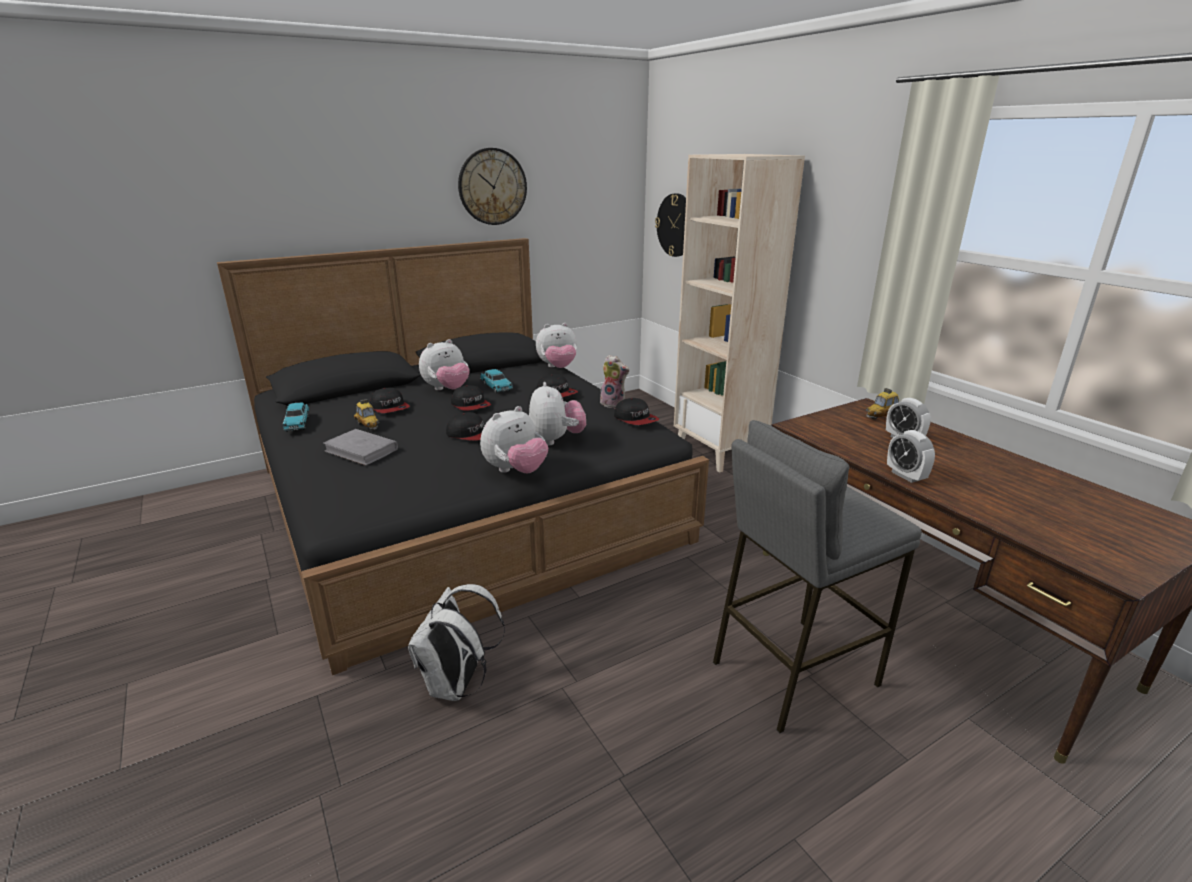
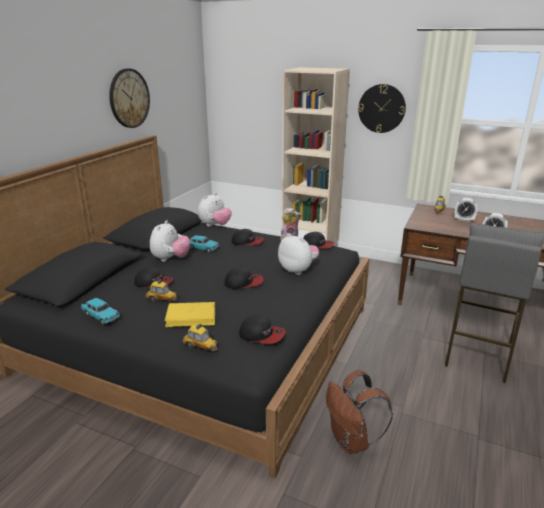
camera: 35 degrees left, 0 degrees up
grey book [323,429,398,466] -> yellow book [165,302,215,327]
white backpack [408,584,505,701] -> brown backpack [326,370,393,454]
cap [451,385,491,411] -> cap moved to [239,315,286,344]
plush toy [480,406,548,474] -> none
wall clock [655,193,686,257] -> wall clock moved to [358,84,406,133]
none -> toy car [182,324,218,351]

